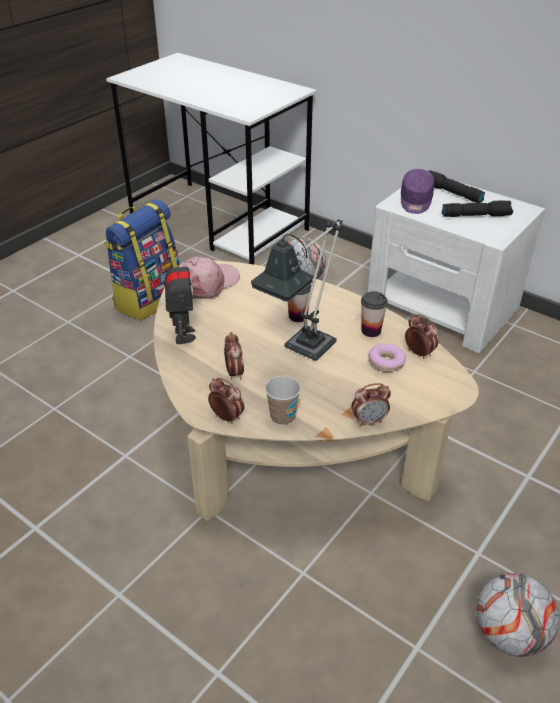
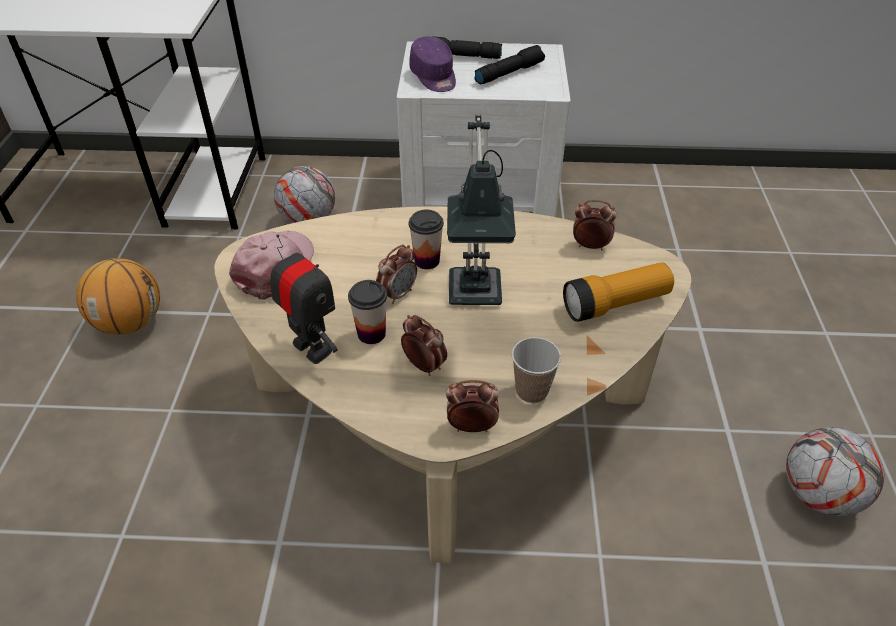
camera: 35 degrees left, 5 degrees up
backpack [104,200,180,320] -> basketball [76,258,160,335]
alarm clock [351,383,391,427] -> alarm clock moved to [376,245,417,304]
cup [361,291,388,337] -> cup moved to [348,280,387,344]
donut [369,344,406,372] -> none
none -> flashlight [563,262,674,322]

